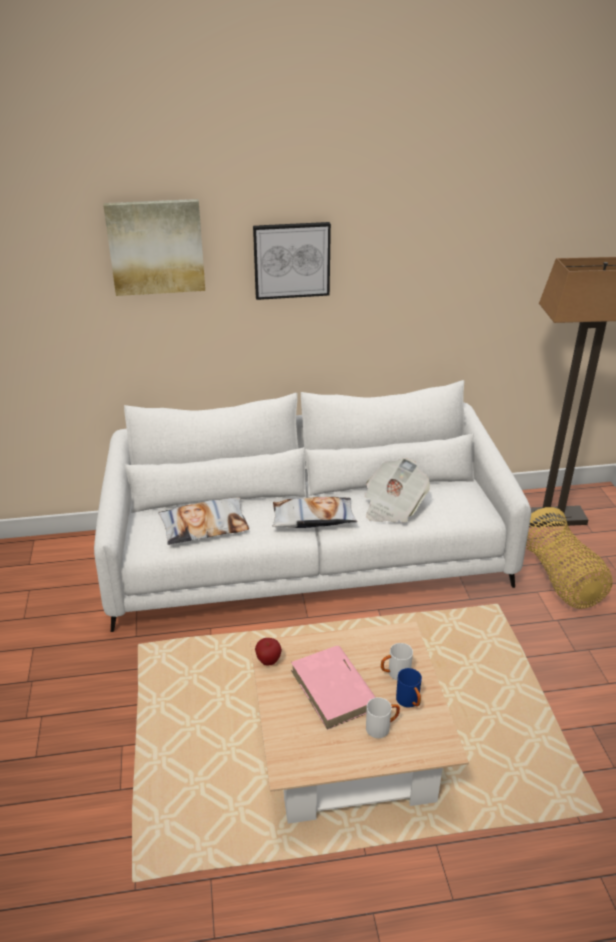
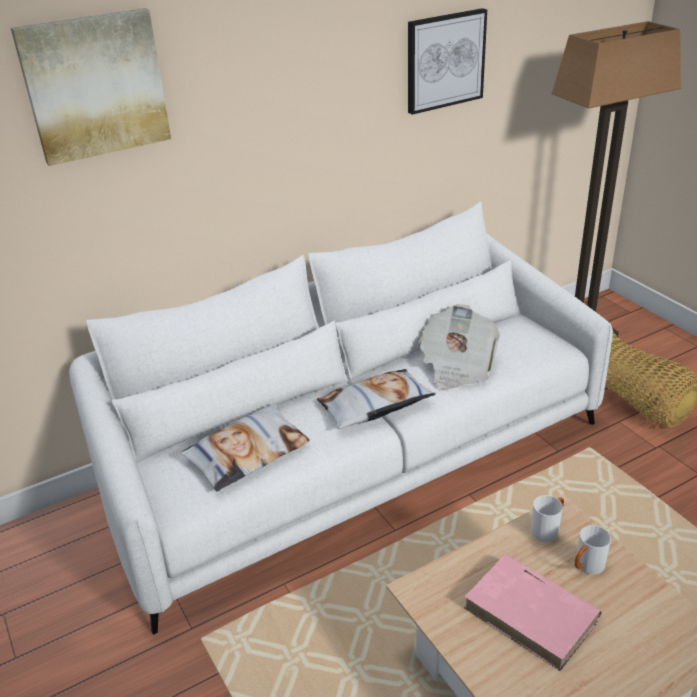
camera: 20 degrees left, 0 degrees up
picture [253,222,331,300] -> picture moved to [408,8,487,115]
apple [255,638,282,666] -> none
white mug [366,697,400,738] -> white mug moved to [531,495,564,542]
blue mug [396,668,422,707] -> none

